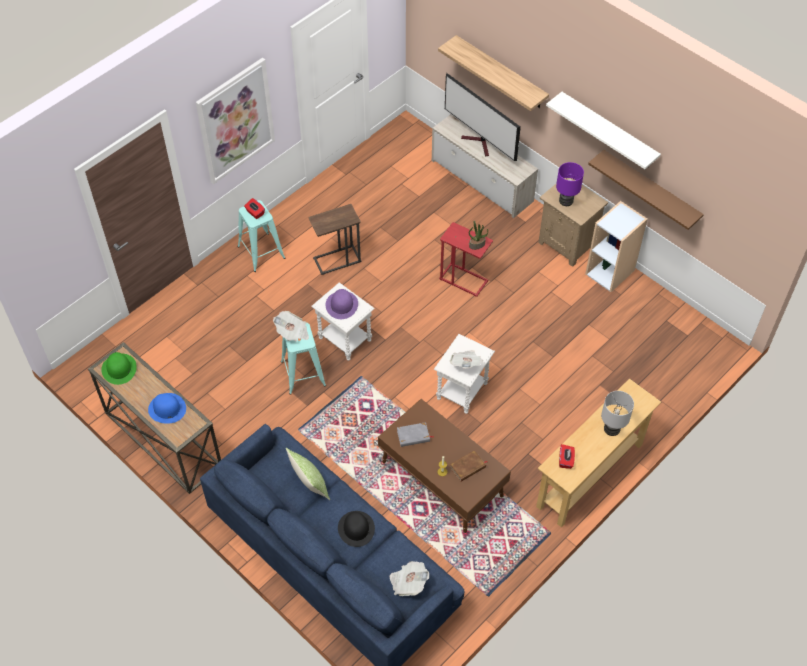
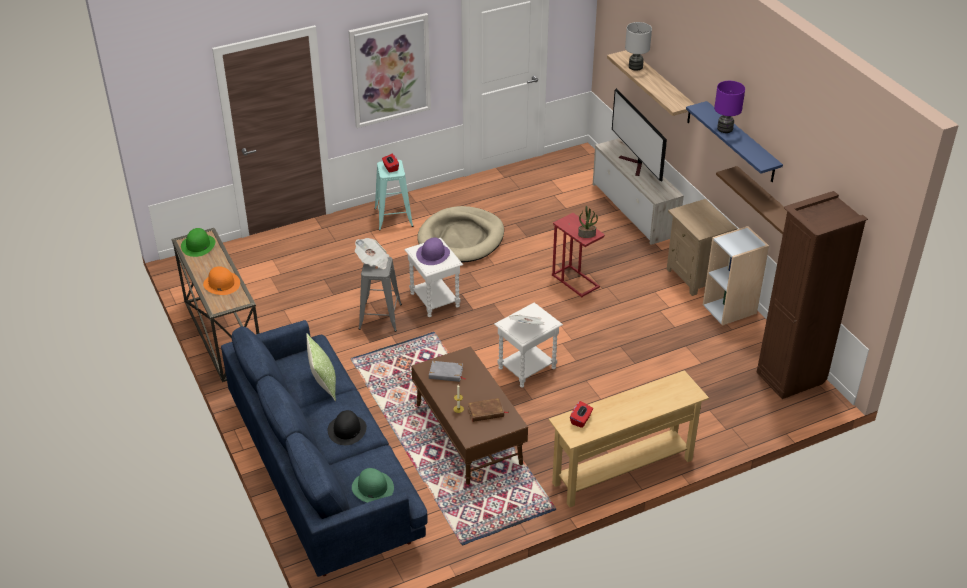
camera: 20 degrees right, 15 degrees down
blue hat [148,393,186,424] -> orange hat [203,266,240,295]
turquoise stool [281,323,326,395] -> grey stool [358,257,402,332]
brown side table [309,204,362,275] -> beige dog bed [417,206,504,262]
newspaper [389,561,429,596] -> green hat [352,468,394,503]
white shelf [546,92,661,169] -> blue shelf [686,101,783,182]
purple table lamp [556,162,584,206] -> purple table lamp moved to [714,81,745,133]
grey table lamp [601,391,634,436] -> grey table lamp moved to [625,22,652,71]
none -> brown cabinet [757,191,868,399]

